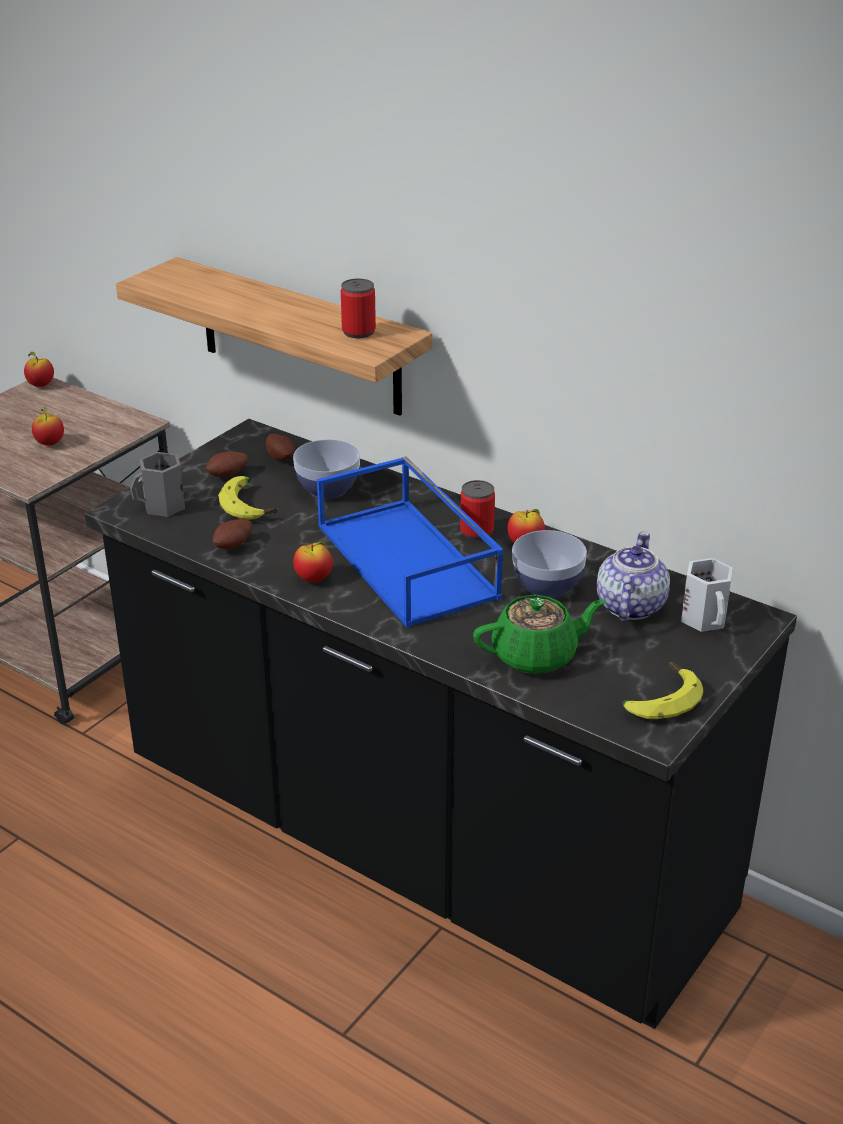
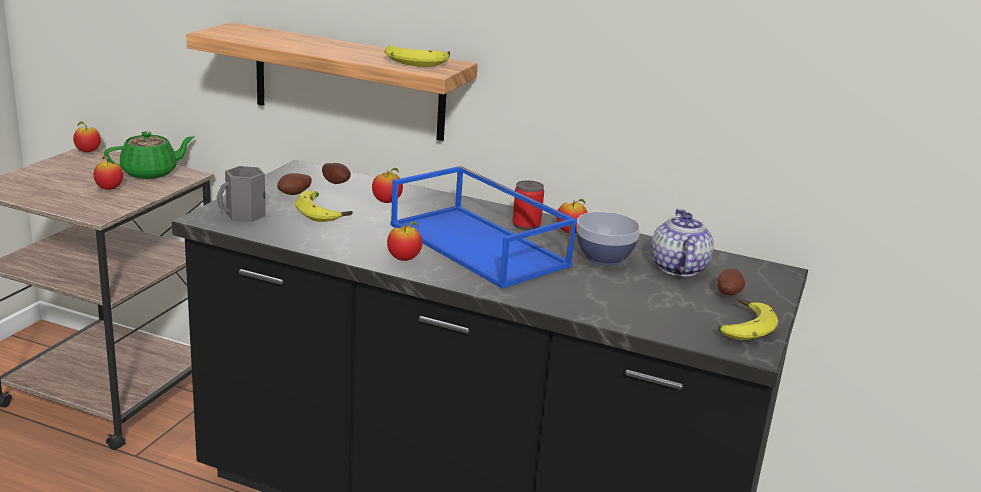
camera: 15 degrees left, 10 degrees down
potato [213,519,252,549] -> potato moved to [718,269,745,295]
bowl [293,439,360,499] -> apple [372,168,403,203]
can [341,278,376,338] -> banana [384,45,450,67]
green teapot [473,595,606,674] -> green teapot moved to [104,131,194,179]
white mug [681,558,733,632] -> none

